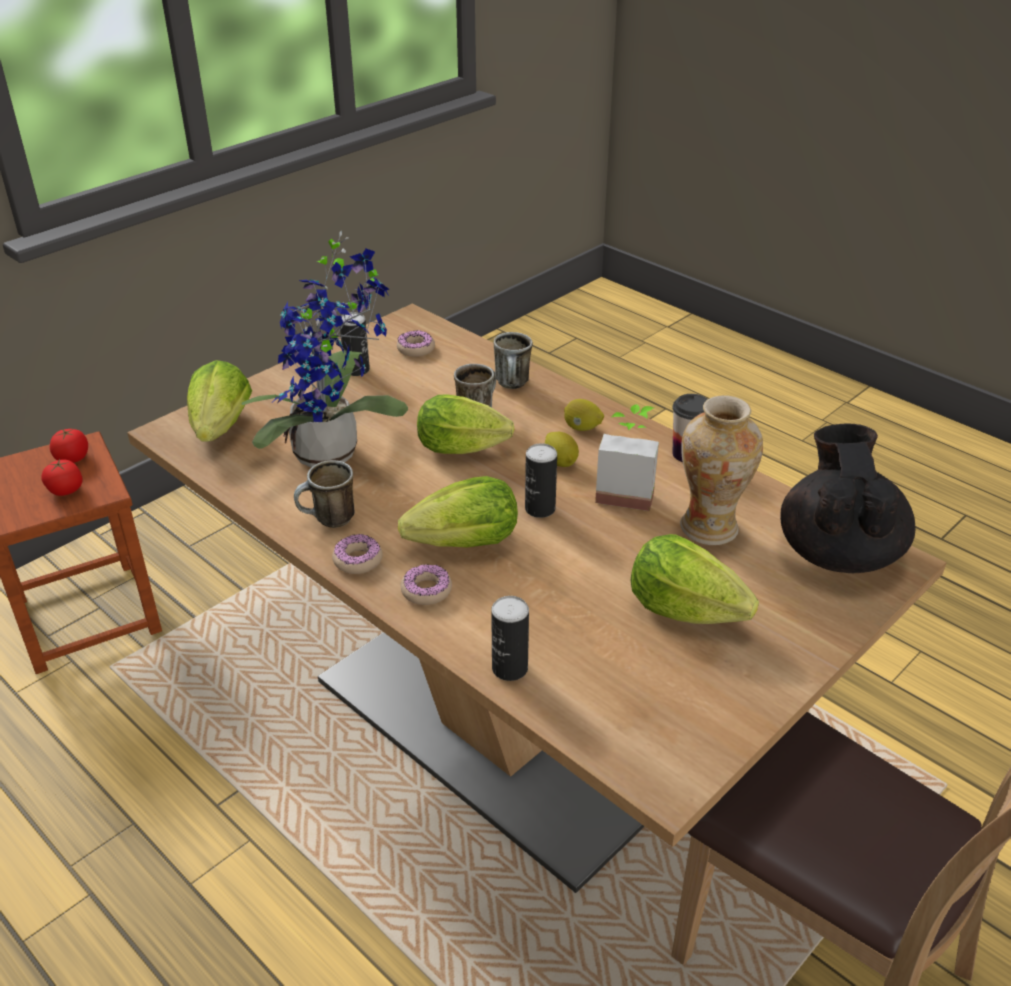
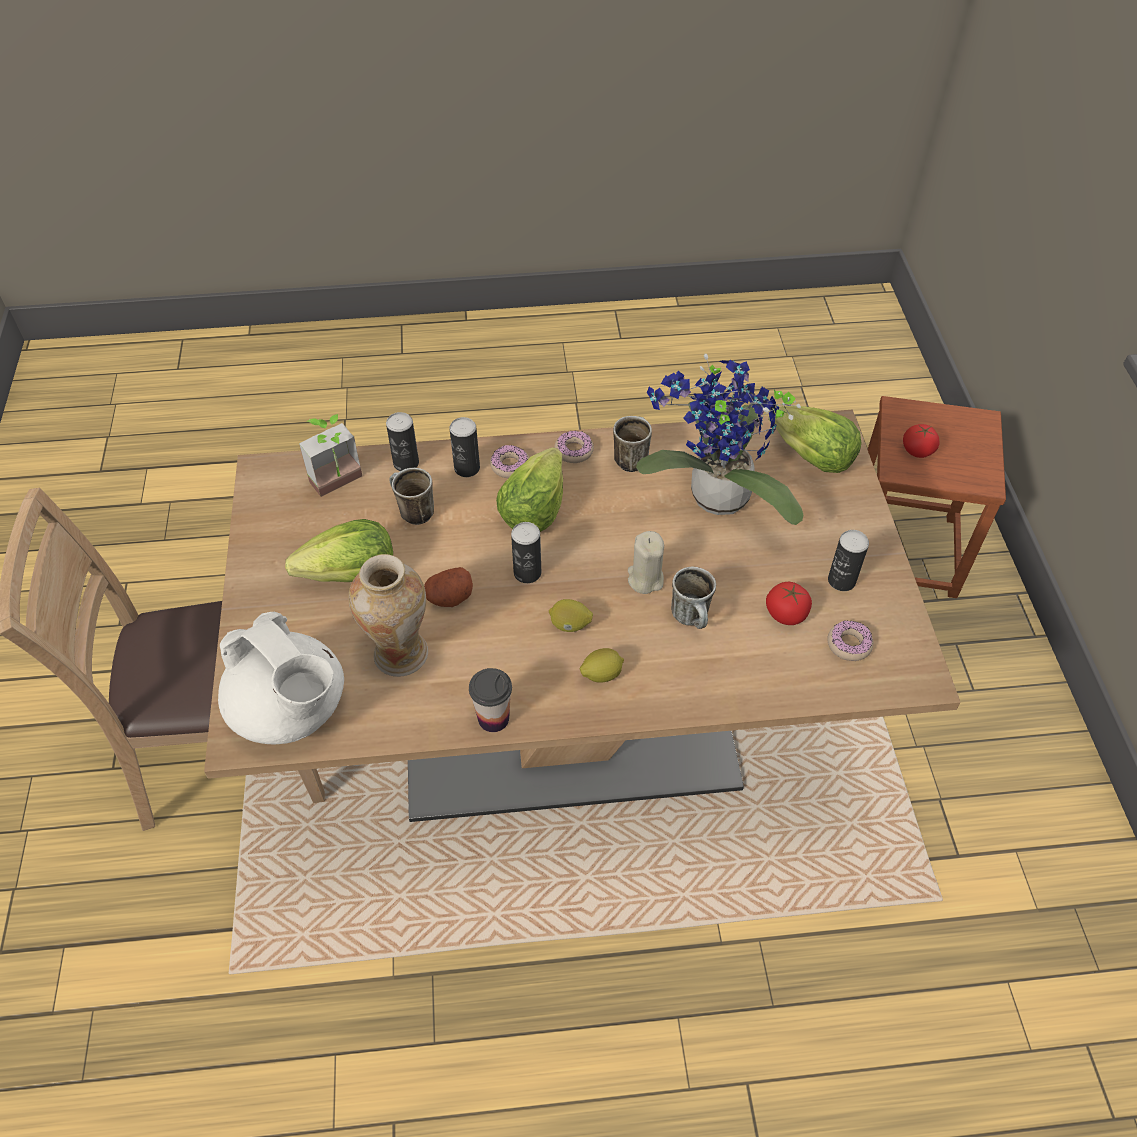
camera: 130 degrees right, 15 degrees up
tomato [50,428,88,463] -> tomato moved to [766,582,812,625]
lettuce [417,394,515,454] -> beige candle [628,531,664,594]
mug [494,332,533,389] -> mug moved to [389,468,434,525]
potted plant [595,404,659,511] -> potted plant moved to [299,414,362,497]
black teapot [780,424,916,573] -> white teapot [218,612,344,744]
none -> potato [424,567,473,607]
none -> can [449,417,480,477]

